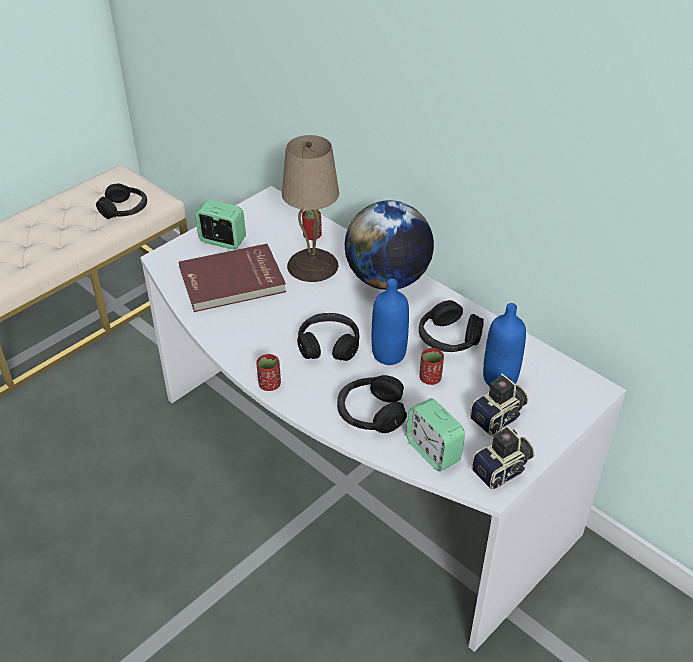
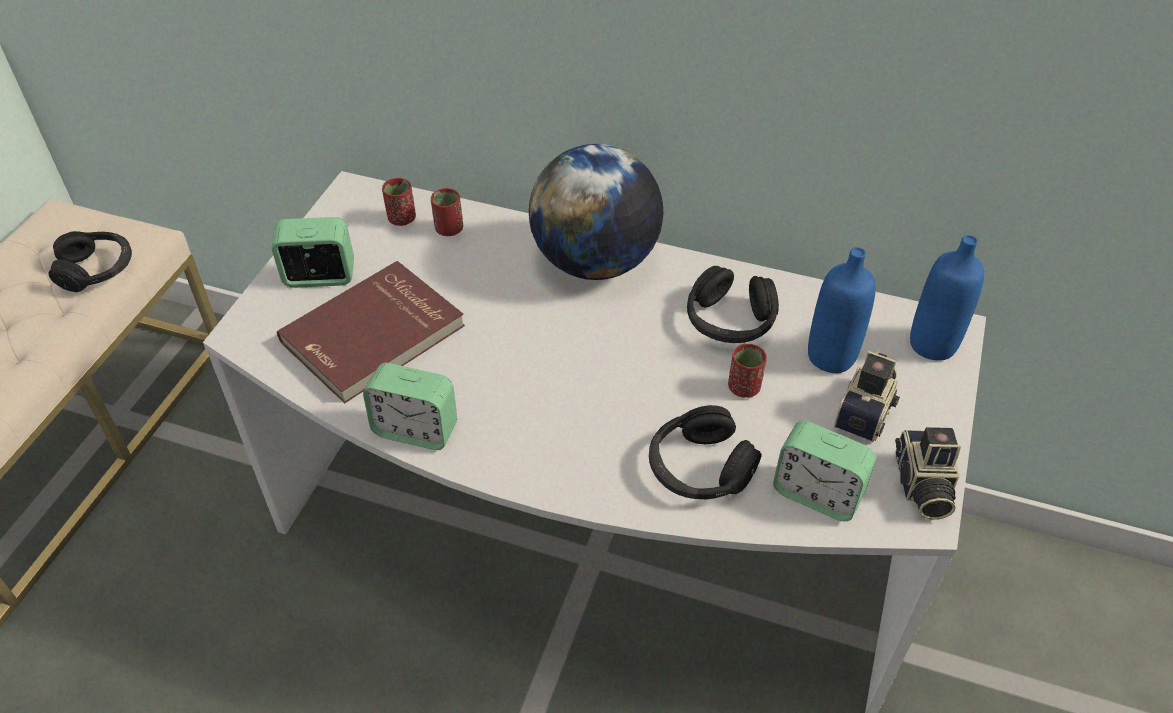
camera: 25 degrees left, 5 degrees up
red cup [256,354,281,391] -> red cup moved to [382,178,416,226]
beige table lamp [282,135,339,282] -> none
black headphones [297,313,359,361] -> none
blue bottle [372,279,409,365] -> blue bottle moved to [910,235,984,361]
camera [471,425,535,490] -> camera turned 150 degrees clockwise [895,427,961,520]
none -> alarm clock [363,363,457,450]

